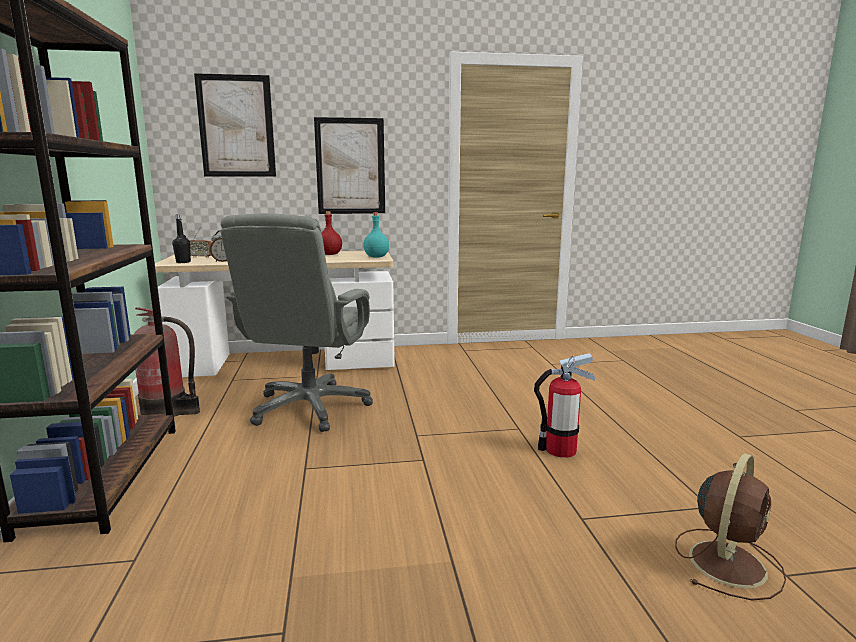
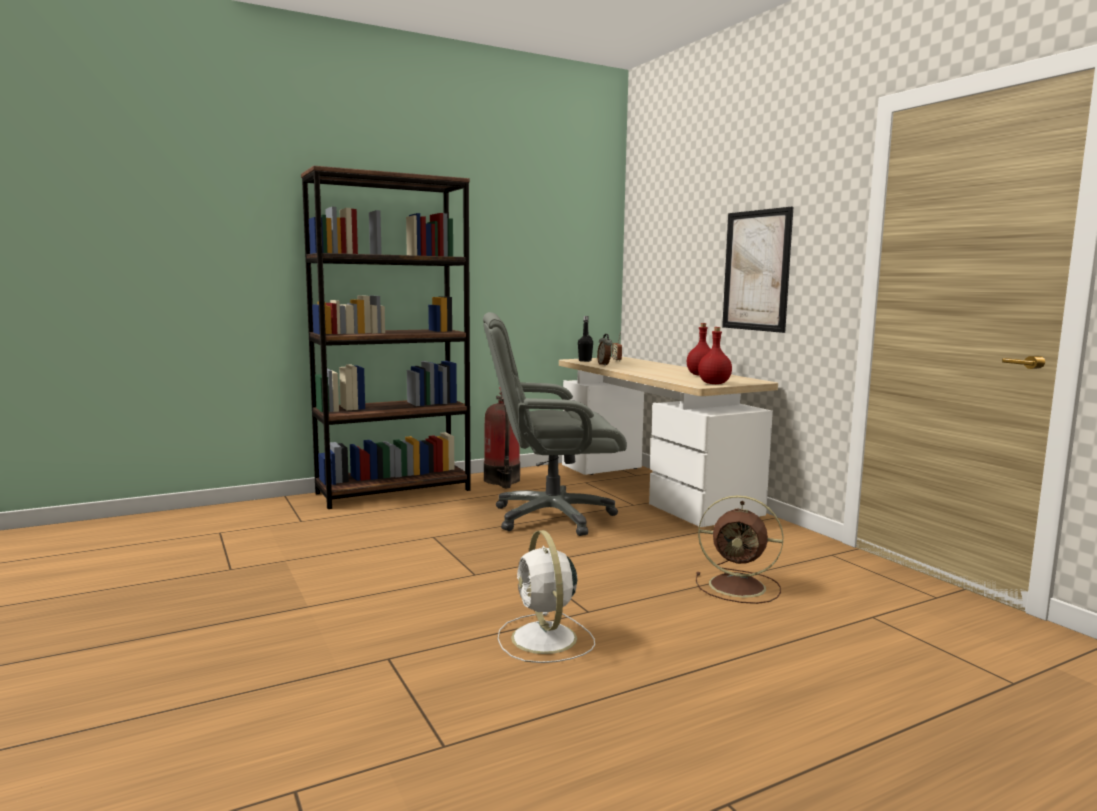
camera: 70 degrees right, 5 degrees down
picture [194,73,276,177] -> none
turquoise bottle [363,212,389,258] -> red bottle [698,327,732,384]
fire extinguisher [534,353,595,458] -> white fan [498,530,595,663]
brown fan [675,453,786,601] -> brown fan moved to [696,495,784,604]

